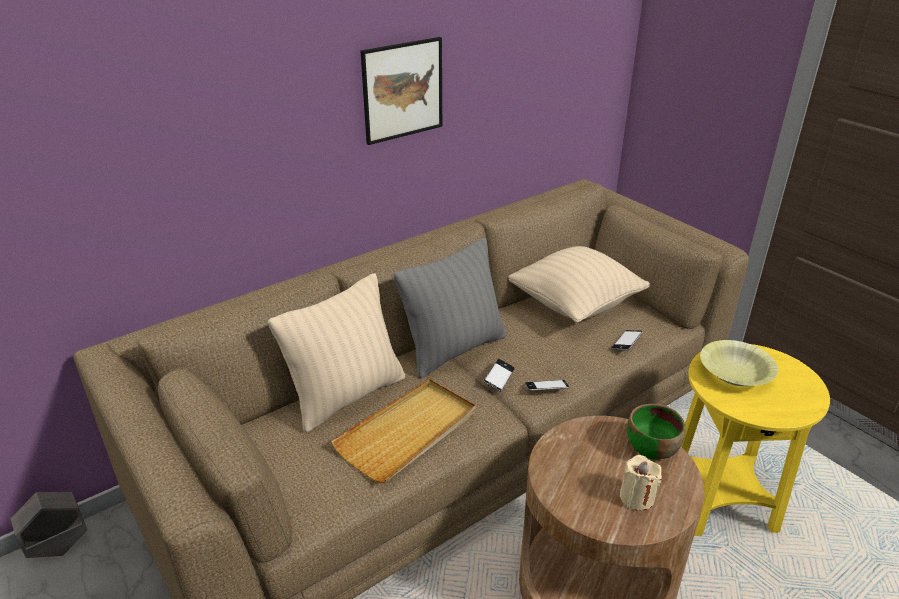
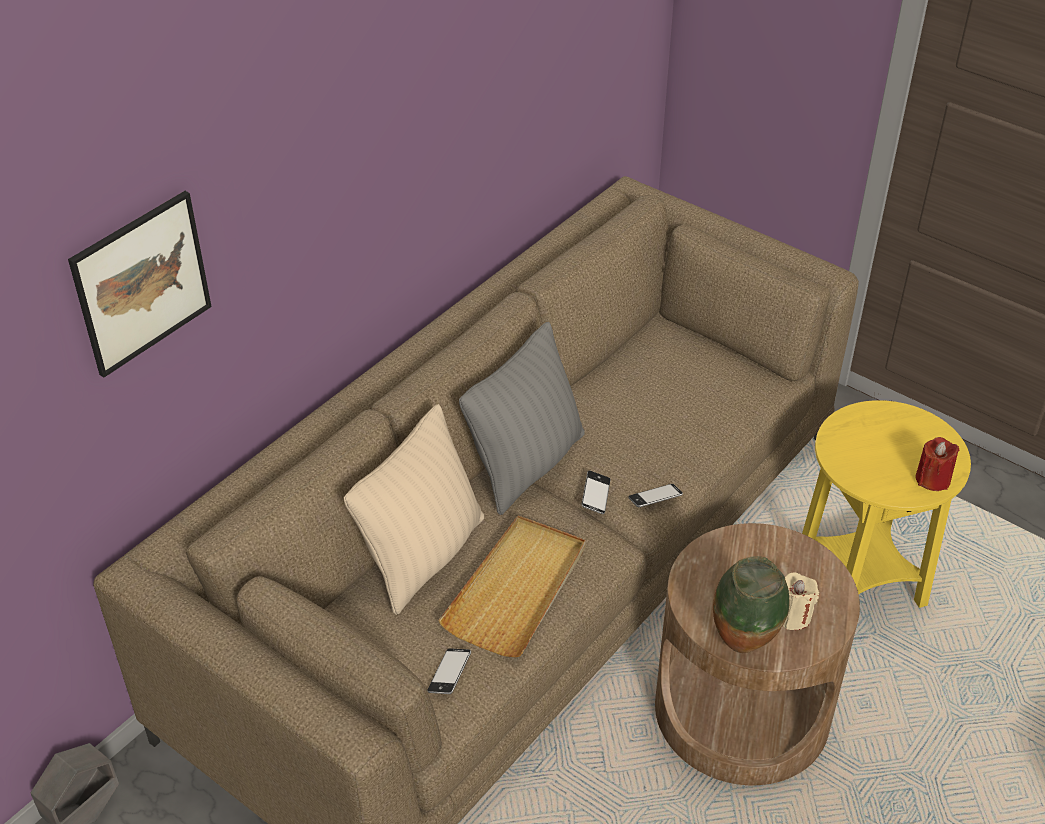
camera: 15 degrees left, 10 degrees up
picture [361,37,442,145] -> picture moved to [68,191,212,377]
beige pillow [508,246,650,323] -> none
phone [611,330,643,351] -> phone moved to [427,648,471,694]
green bowl [627,404,686,460] -> none
yellow bowl [700,340,778,386] -> none
none -> vase [713,556,789,653]
none -> red candle [915,437,959,491]

